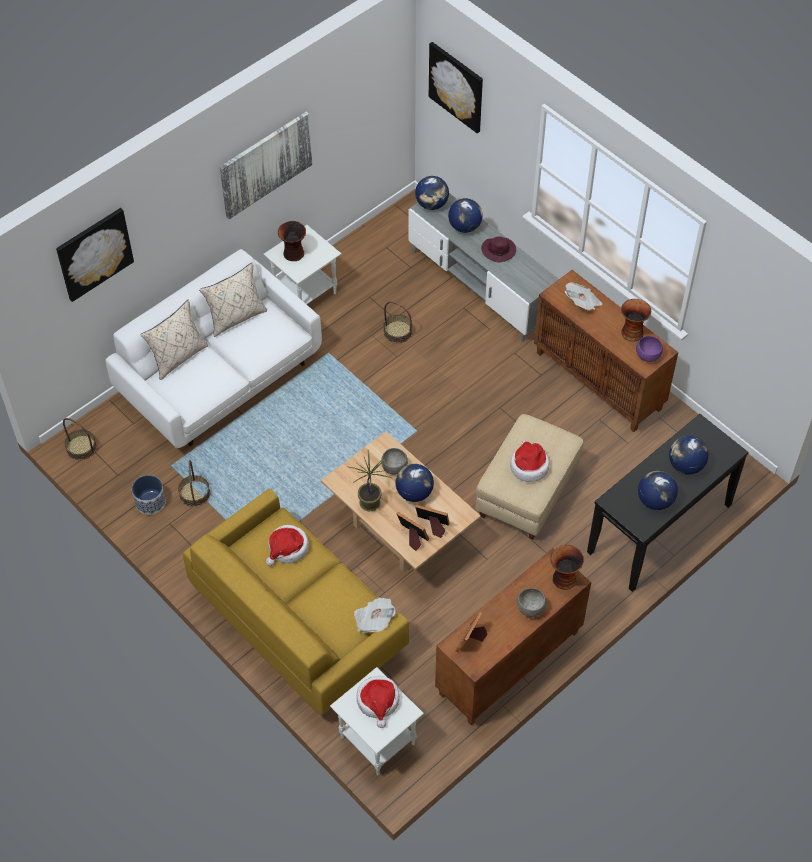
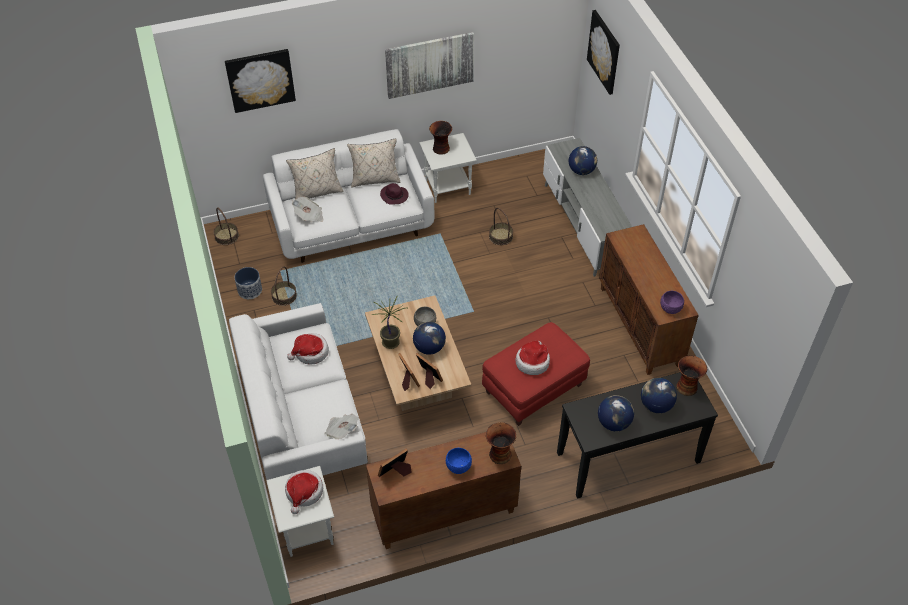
camera: 25 degrees right, 5 degrees down
yellow sofa [183,488,409,715] -> white sofa [229,303,368,480]
globe [415,176,449,210] -> none
beige ottoman [475,414,583,540] -> red ottoman [482,322,590,426]
purple hat [481,237,516,262] -> purple hat moved to [380,183,409,205]
grey bowl [517,588,547,617] -> blue bowl [446,448,472,474]
newspaper [565,282,602,311] -> newspaper moved to [292,197,323,222]
vase [621,299,651,342] -> vase moved to [676,355,707,396]

